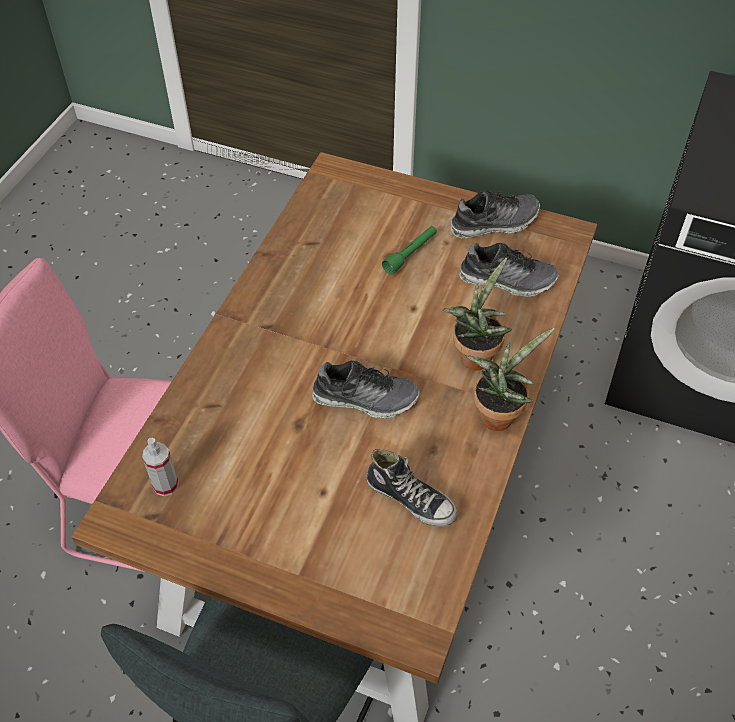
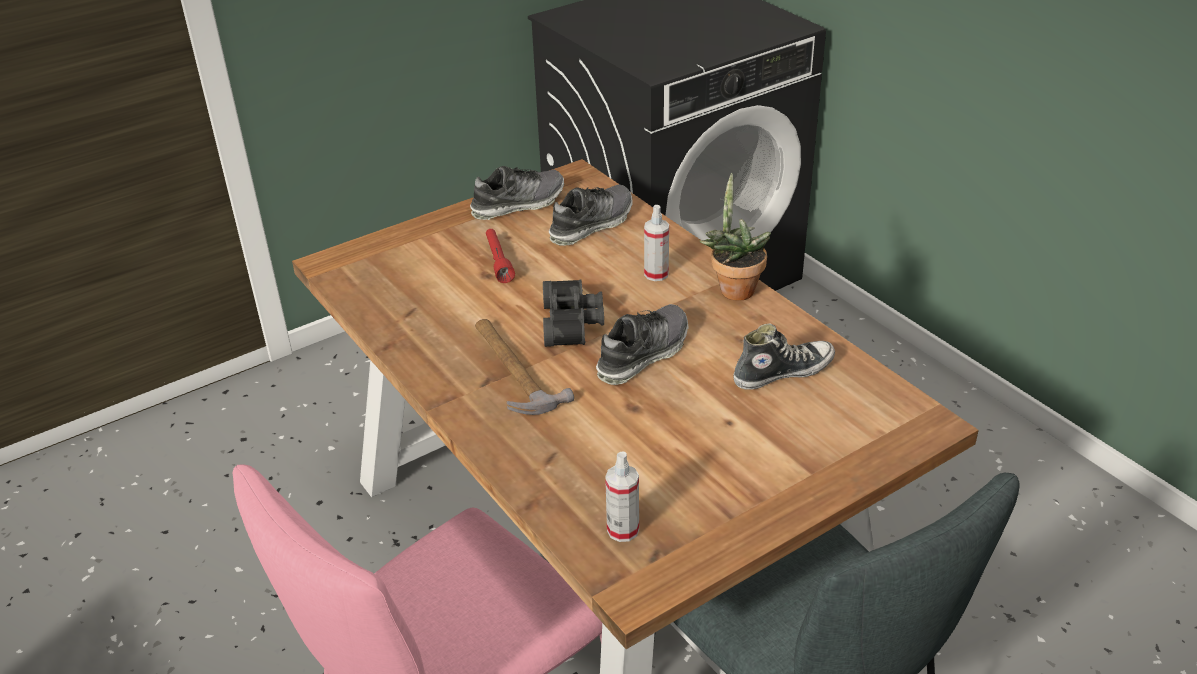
camera: 55 degrees left, 15 degrees down
green flashlight [382,226,437,275] -> red flashlight [486,229,515,283]
potted plant [442,258,512,370] -> spray bottle [644,205,669,281]
shoe [451,190,540,239] -> shoe turned 45 degrees clockwise [470,166,564,220]
none -> hammer [475,319,574,415]
none -> black binoculars [543,279,604,347]

